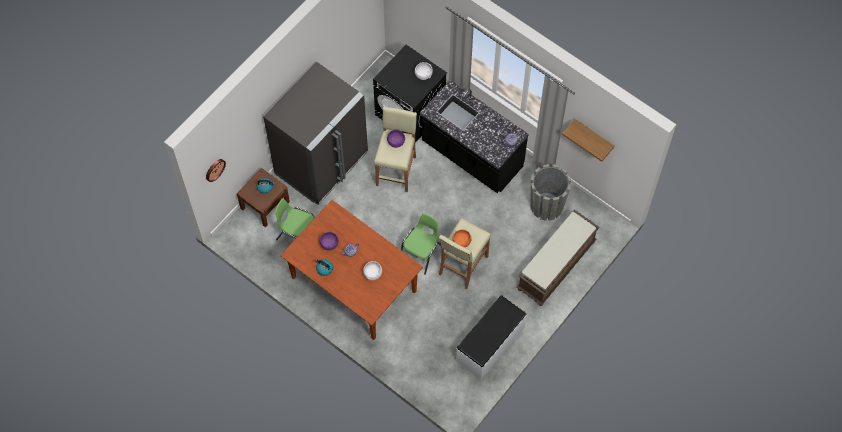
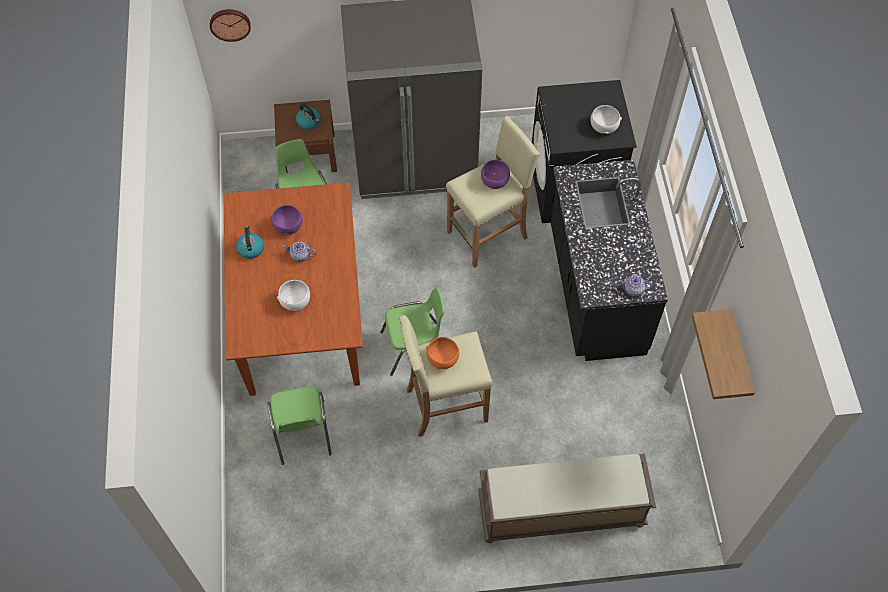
camera: 45 degrees right, 5 degrees down
white bench [456,295,527,380] -> none
grey planter [530,164,571,221] -> none
none -> green chair [267,386,332,465]

